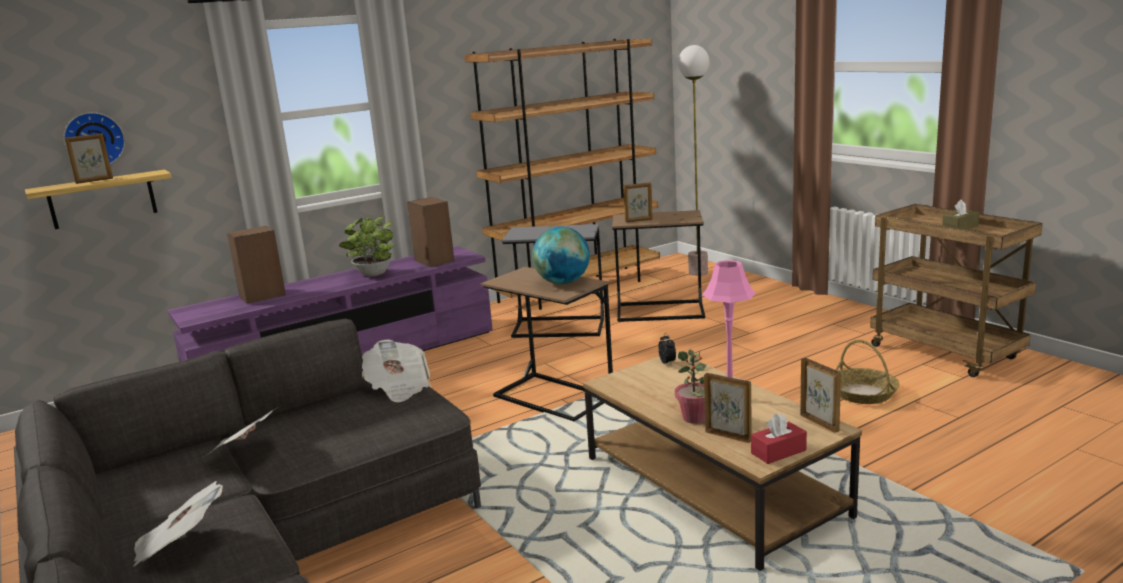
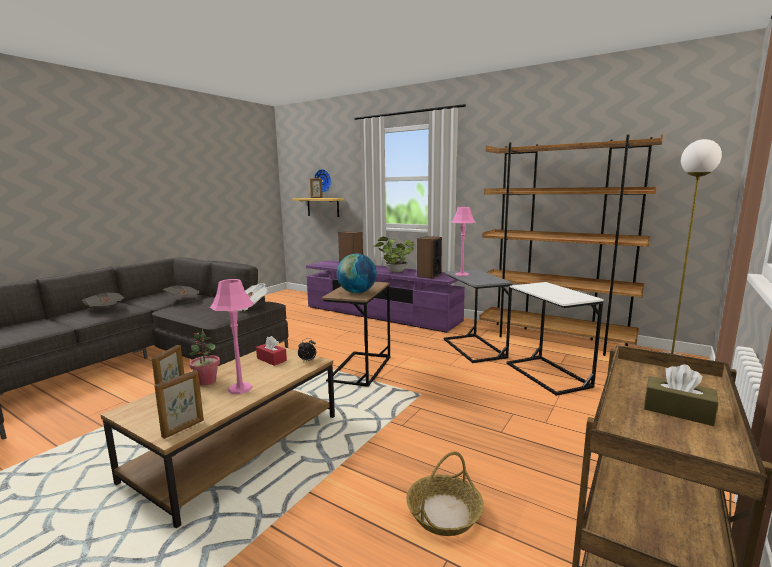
camera: 65 degrees right, 5 degrees down
brown side table [612,210,705,322] -> white side table [506,282,604,396]
picture frame [623,182,653,222] -> none
red tissue box [751,413,807,464] -> red tissue box moved to [256,336,287,366]
none -> pink table lamp [452,207,476,276]

